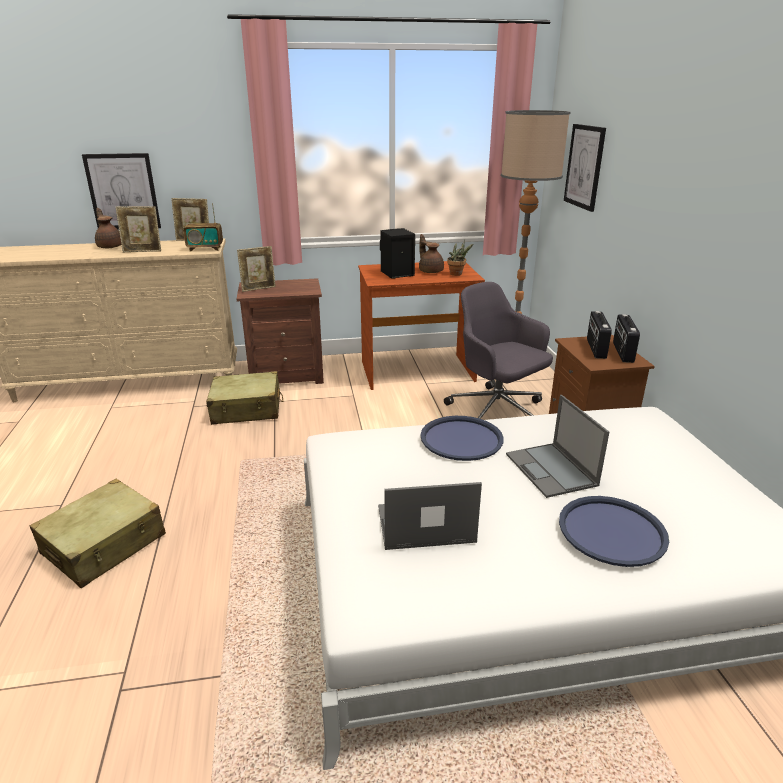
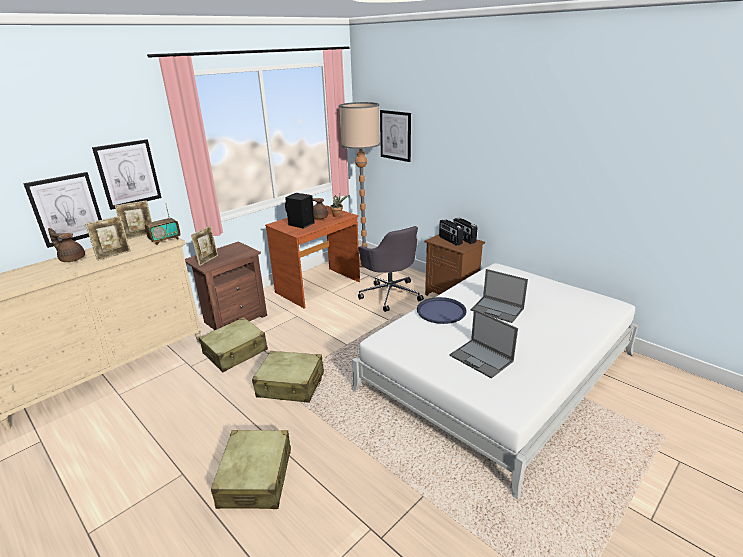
camera: 35 degrees left, 0 degrees up
laptop [378,482,482,550] -> laptop turned 90 degrees counterclockwise [450,309,518,379]
grey office chair [444,282,553,419] -> grey office chair turned 135 degrees counterclockwise [358,226,424,312]
blue tray [559,496,669,567] -> none
none -> picture [92,139,162,210]
none -> beige suitcase [252,351,324,403]

